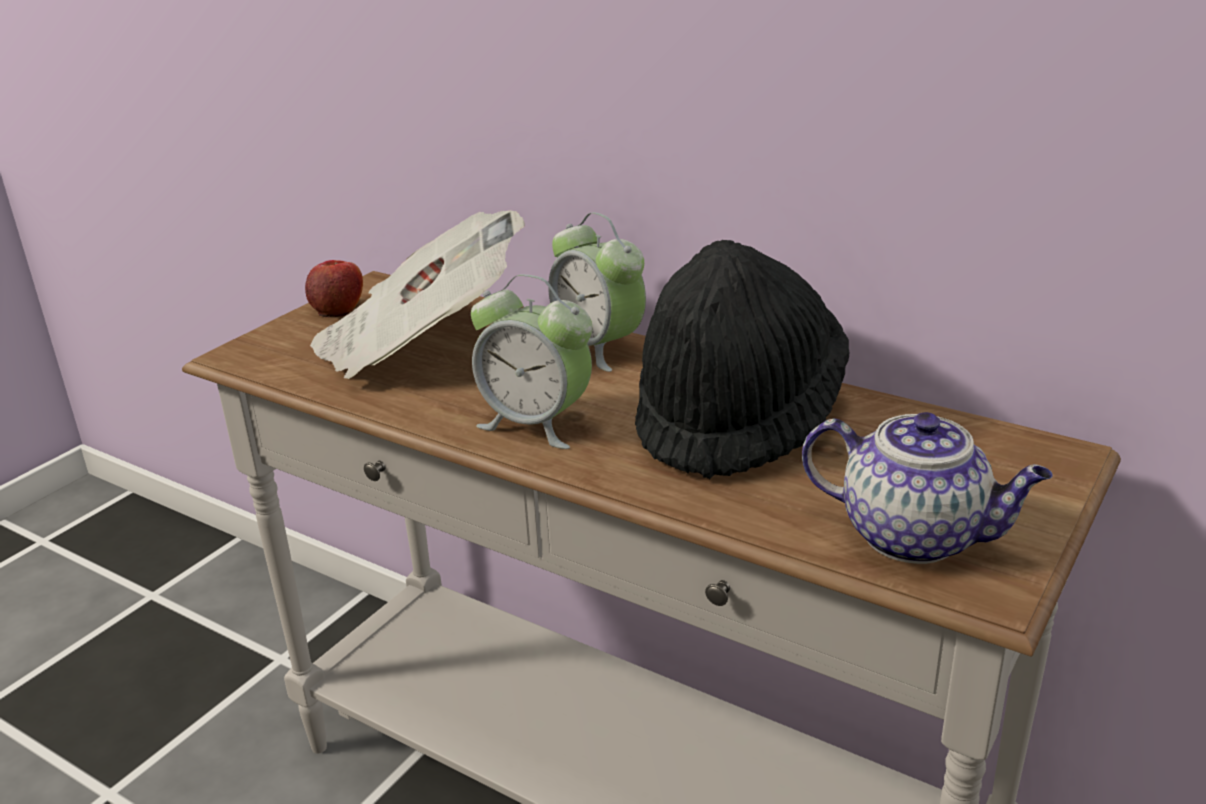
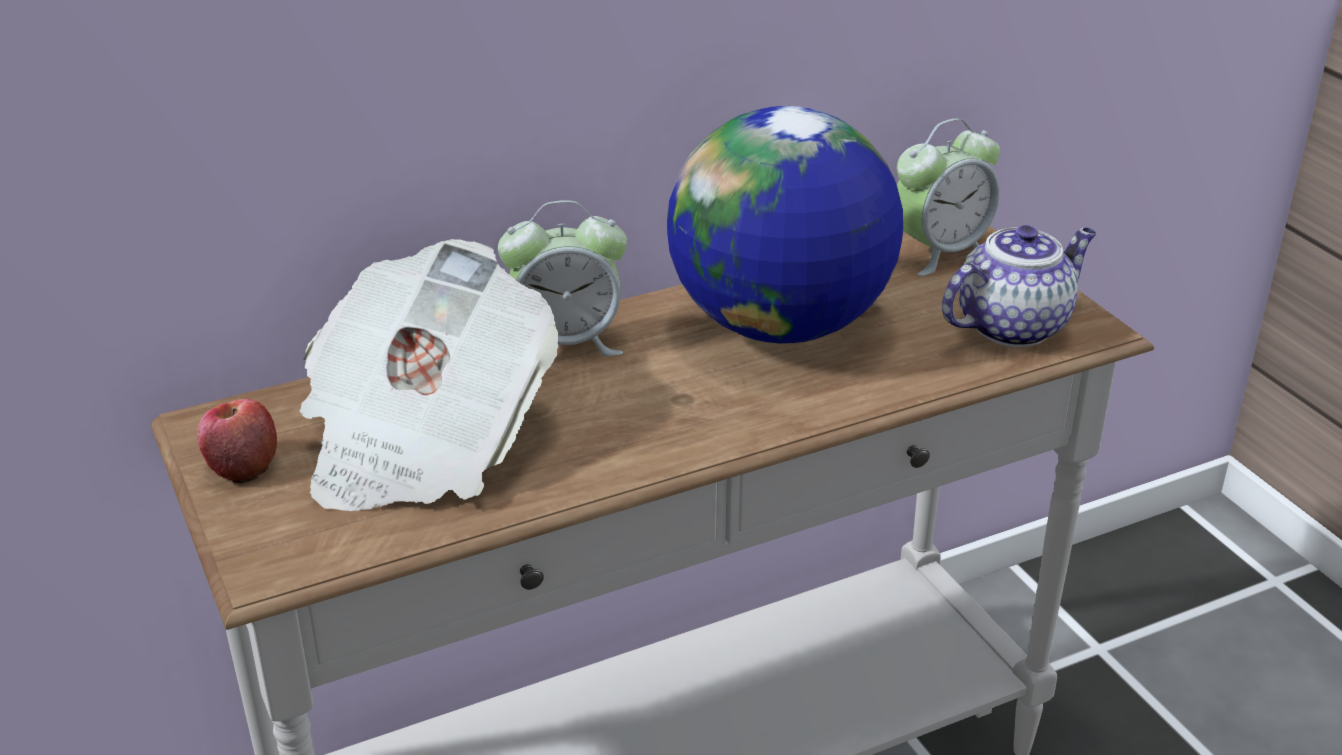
camera: 60 degrees left, 5 degrees up
alarm clock [471,274,592,449] -> alarm clock moved to [897,118,1000,276]
black hat [635,240,849,479] -> globe [667,106,903,343]

